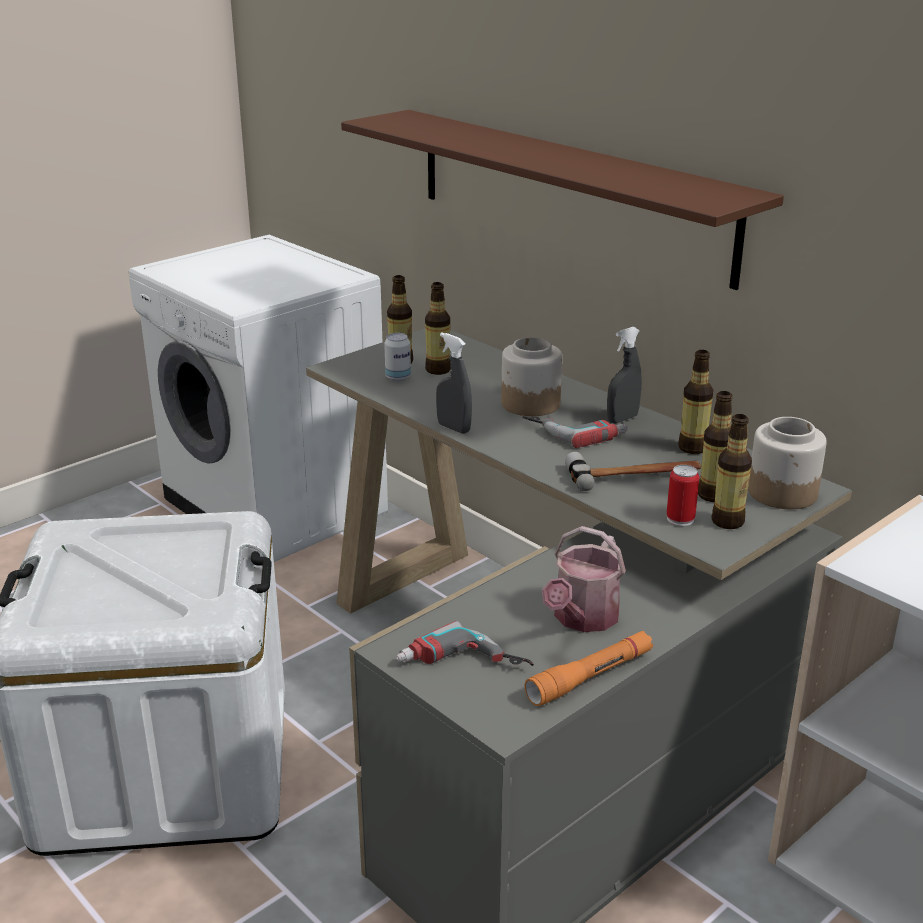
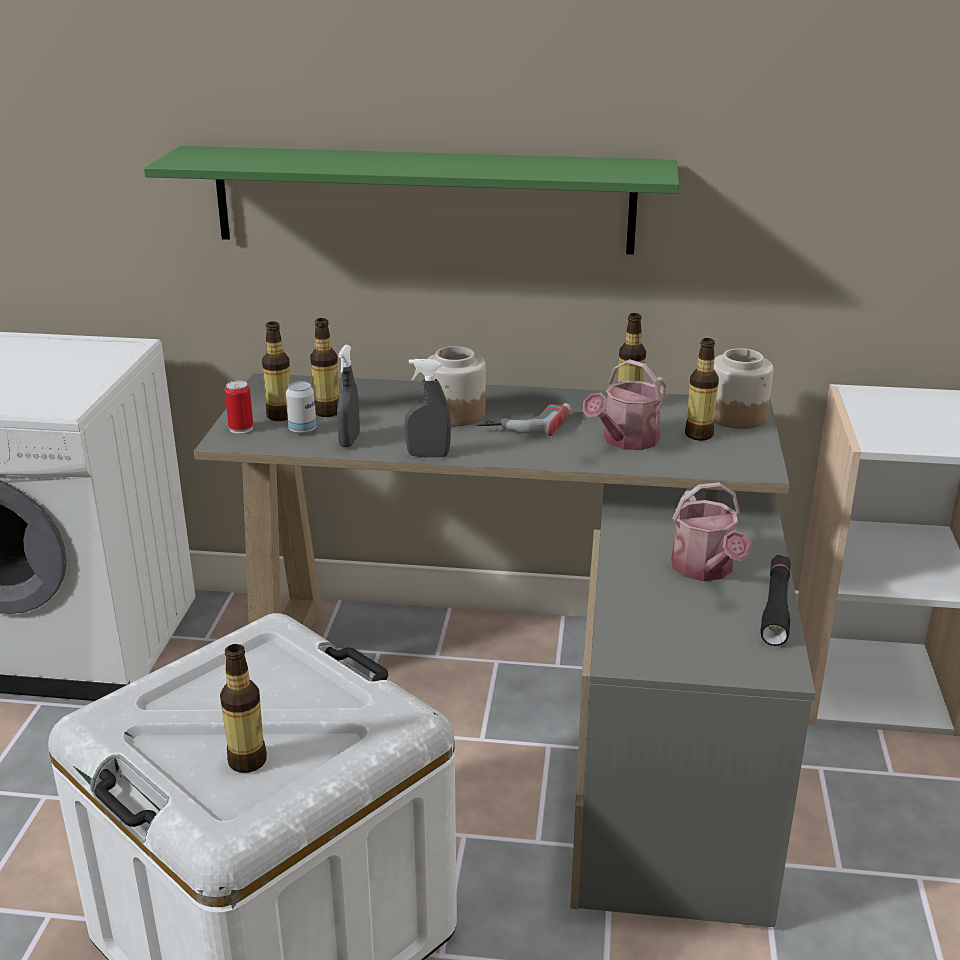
camera: 40 degrees left, 0 degrees up
brown shelf [341,110,784,290] -> green shelf [144,146,679,255]
power drill [396,621,534,666] -> none
orange flashlight [525,631,653,706] -> black flashlight [761,555,791,646]
hammer [565,452,701,491] -> watering can [583,359,666,450]
grey spray bottle [607,327,642,424] -> grey spray bottle moved to [337,345,360,447]
can [666,465,699,526] -> can moved to [225,380,253,434]
bottle [711,414,752,529] -> bottle moved to [220,644,267,773]

